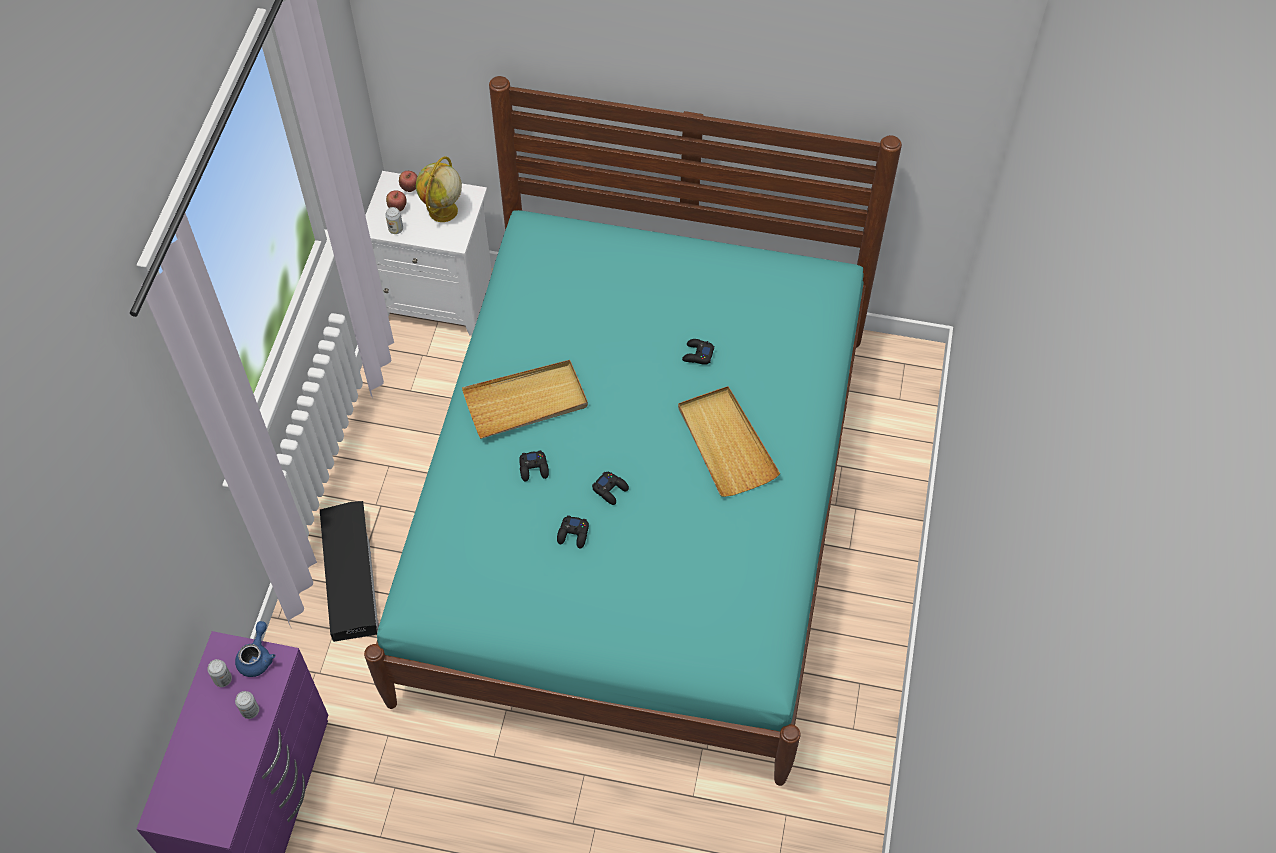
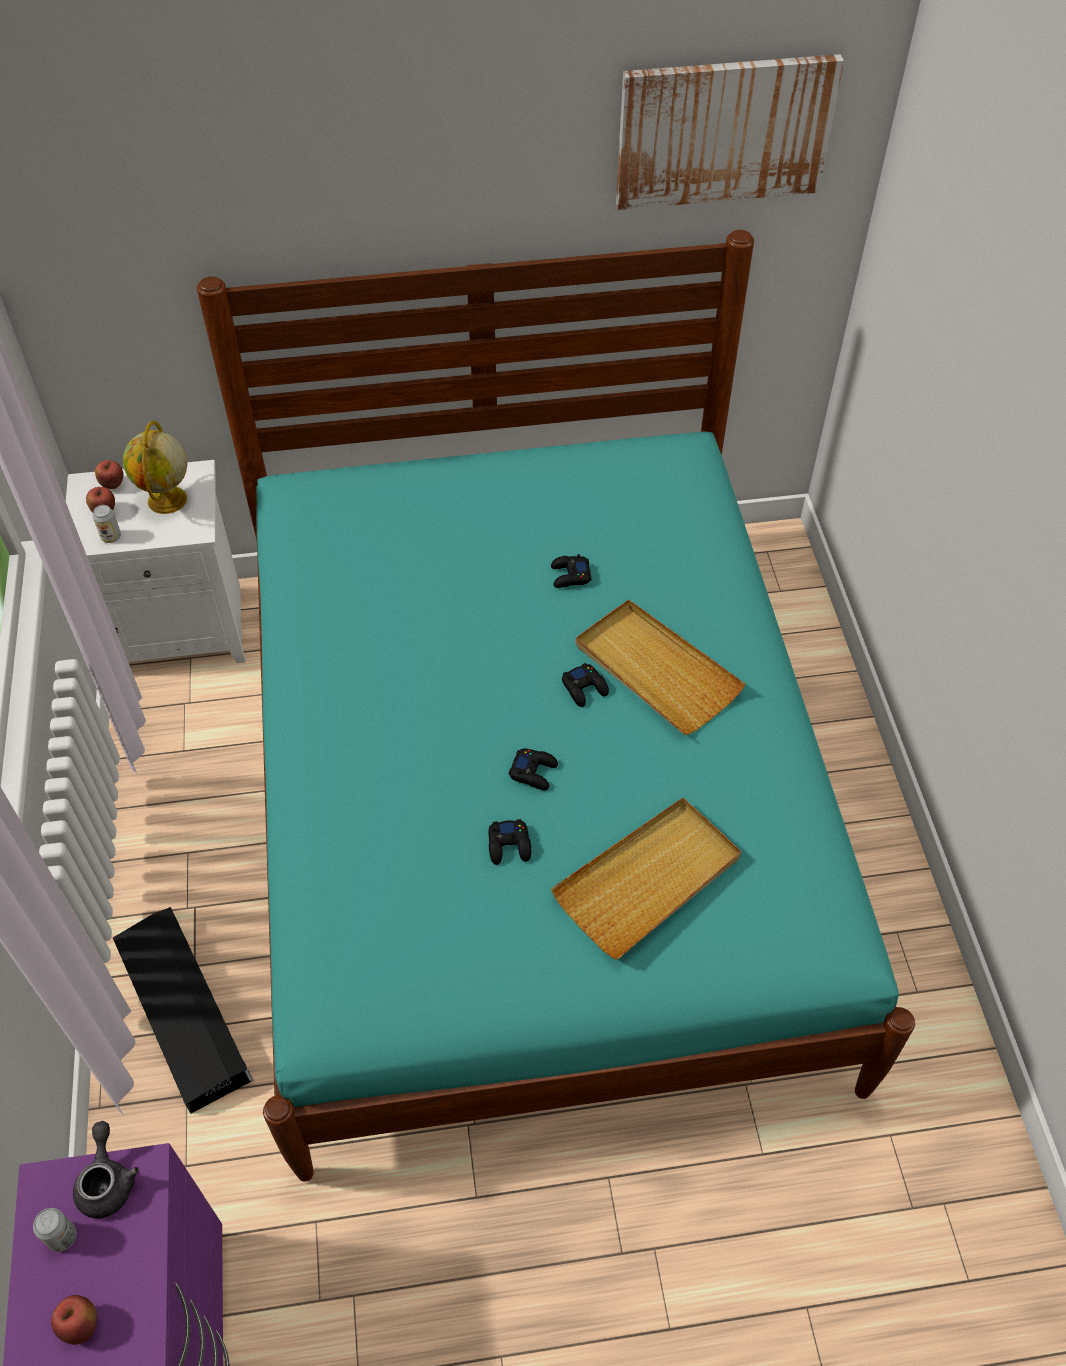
camera: 20 degrees left, 5 degrees down
blue teapot [235,621,276,677] -> grey teapot [73,1121,139,1219]
can [235,691,259,719] -> none
beige tray [462,360,588,439] -> beige tray moved to [551,798,741,960]
black game controller [519,450,549,482] -> black game controller moved to [562,663,609,707]
none -> apple [51,1295,97,1345]
none -> picture [616,54,844,210]

